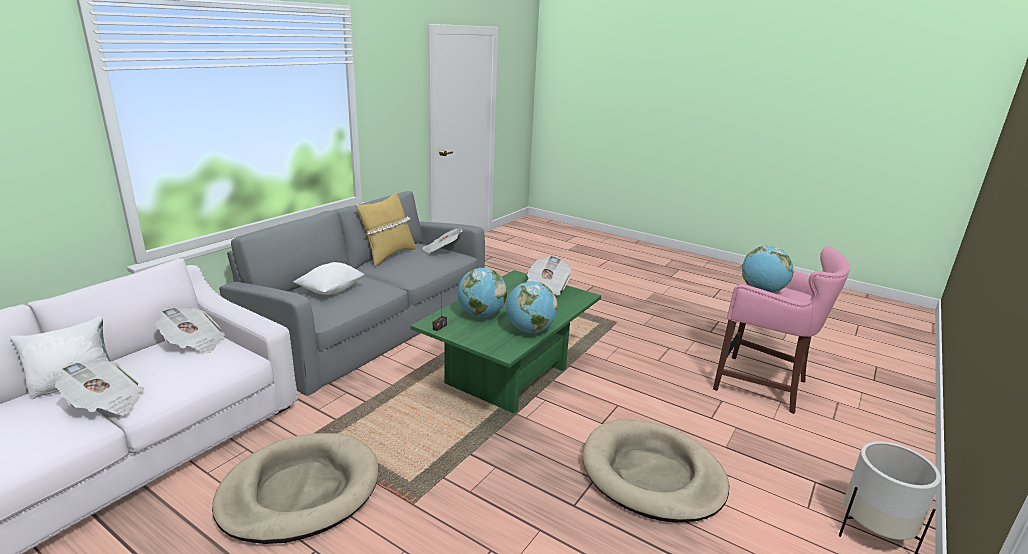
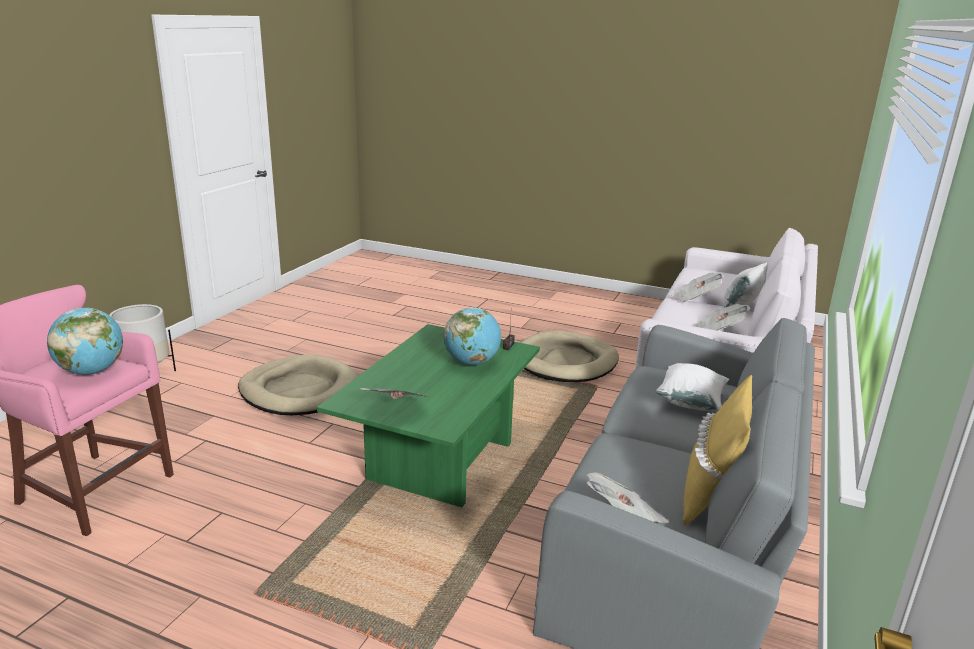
camera: 170 degrees right, 0 degrees up
globe [506,281,558,333] -> none

